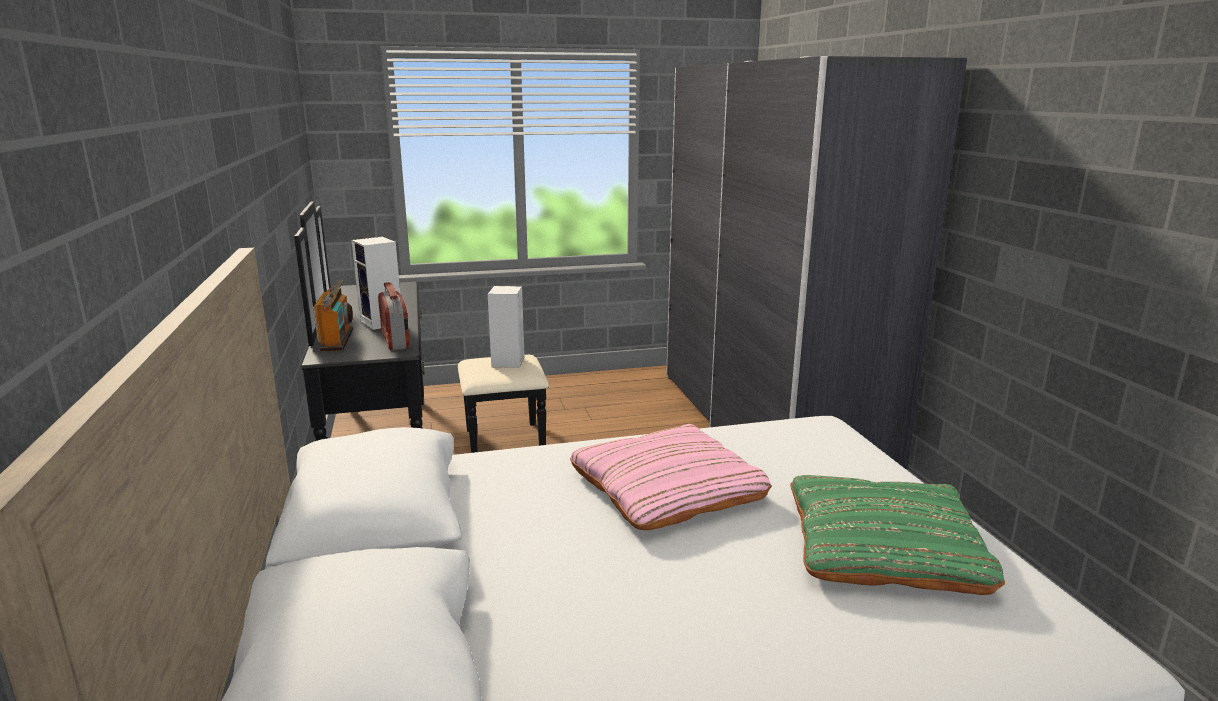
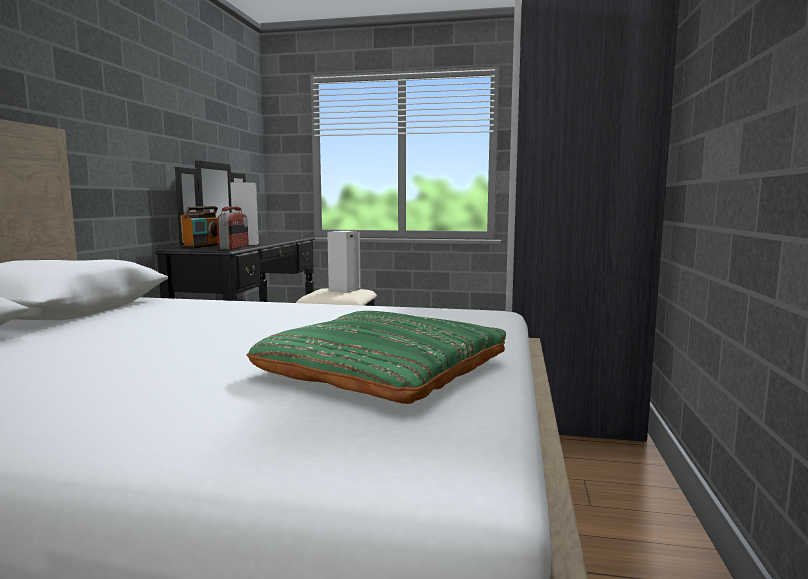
camera: 25 degrees right, 10 degrees down
pink pillow [570,424,772,530] -> none

